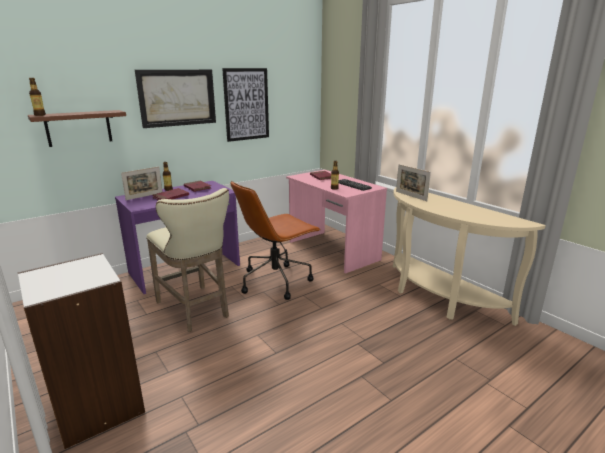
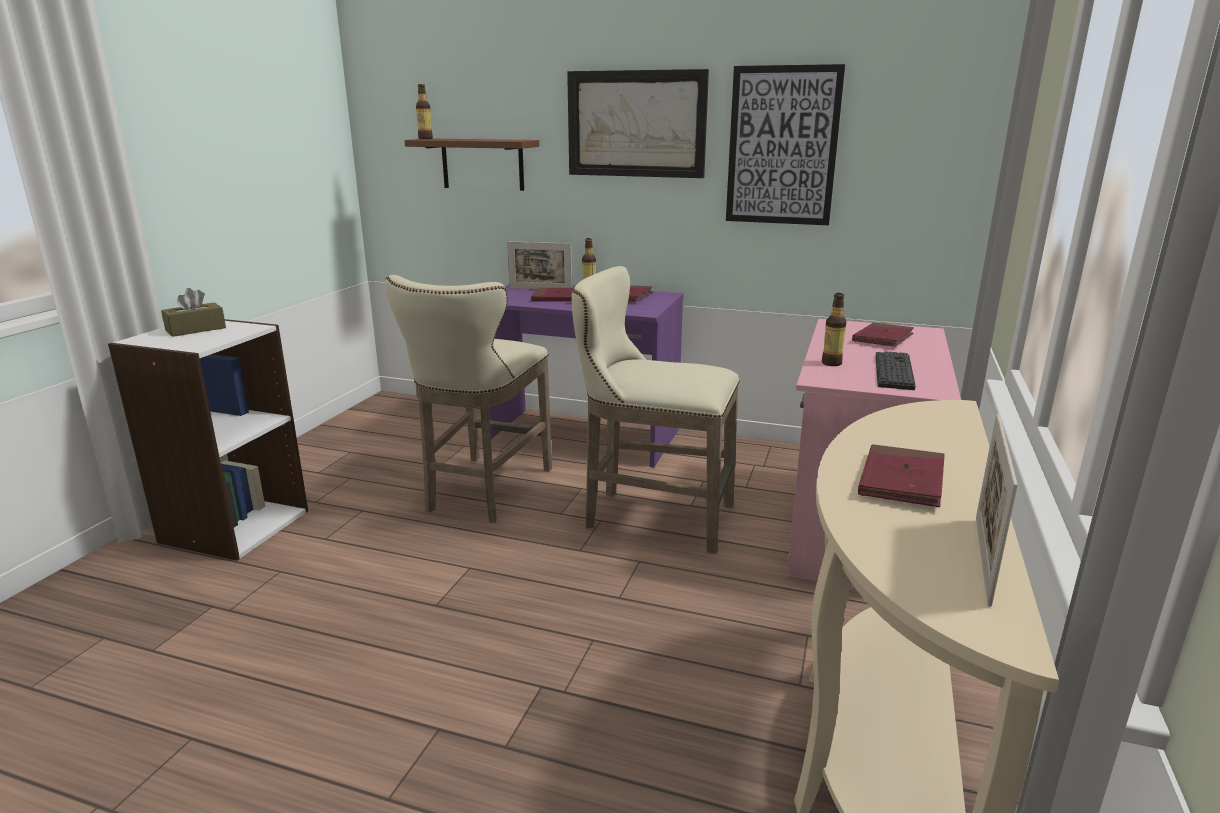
camera: 55 degrees right, 0 degrees up
brown office chair [230,181,321,300] -> beige stool [572,266,740,554]
picture frame [396,164,431,201] -> picture frame moved to [976,414,1018,607]
none -> brown tissue box [161,288,226,337]
none -> red book [858,444,945,507]

